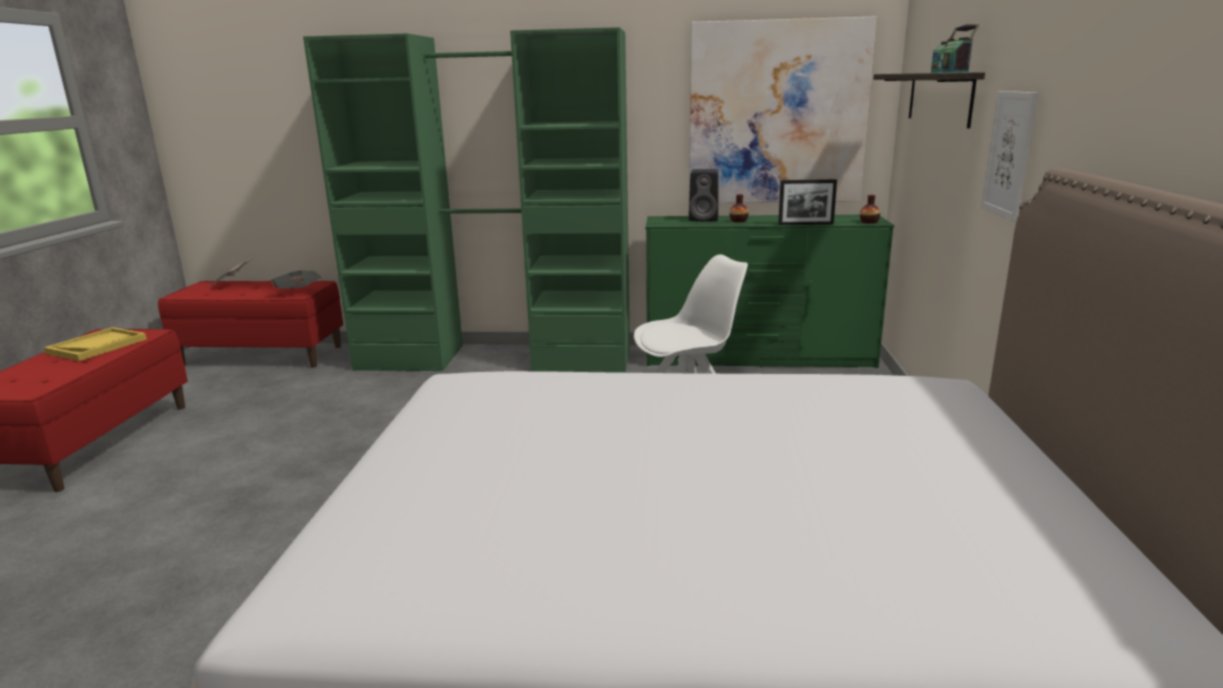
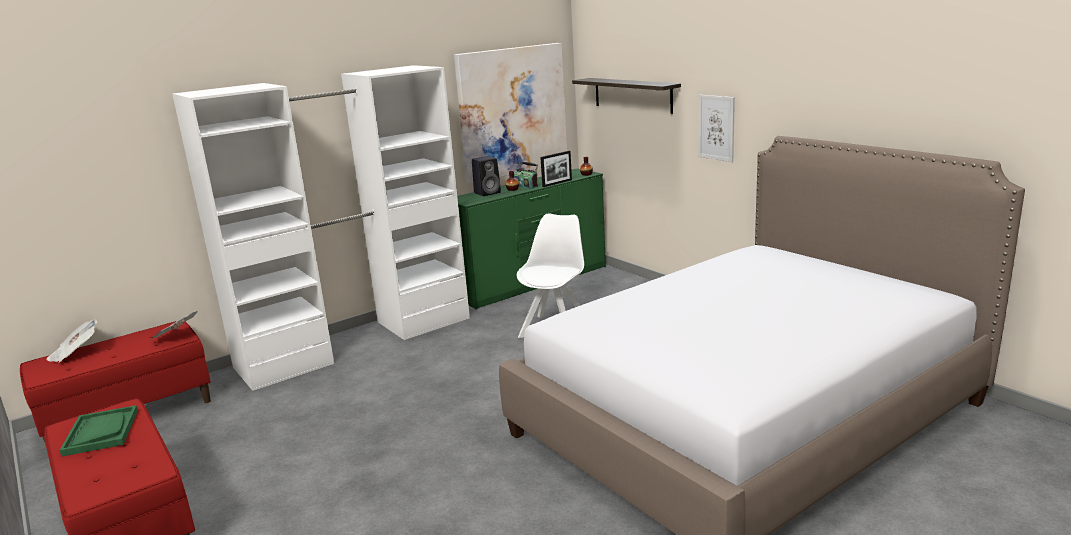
camera: 40 degrees left, 0 degrees up
yellow tray [44,327,147,361] -> green tray [59,405,138,457]
green wardrobe [303,27,630,373] -> white wardrobe [172,65,470,391]
radio [931,24,979,73] -> radio moved to [514,162,538,189]

